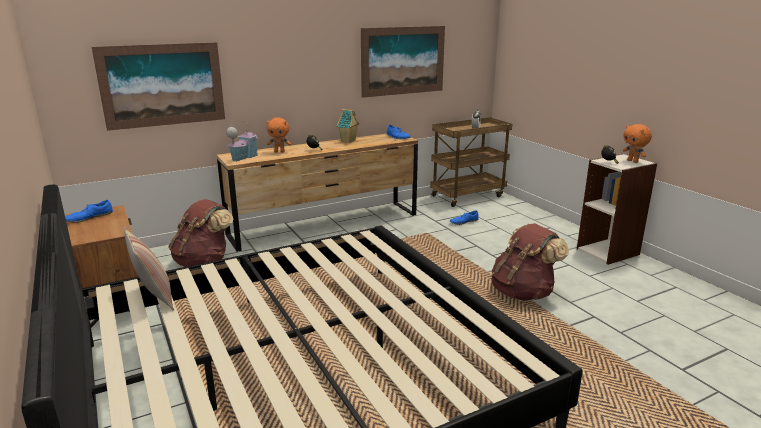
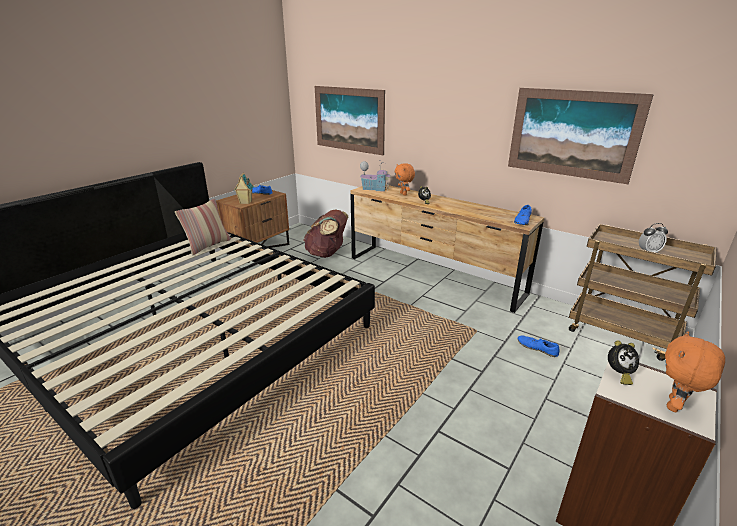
camera: 65 degrees right, 5 degrees up
toy house [337,109,359,143] -> toy house moved to [234,173,254,204]
brown backpack [491,223,569,301] -> none

